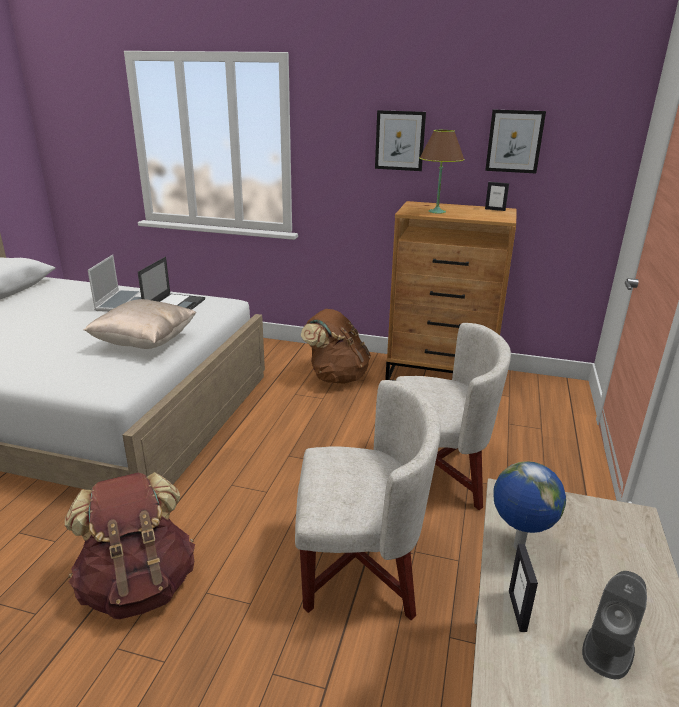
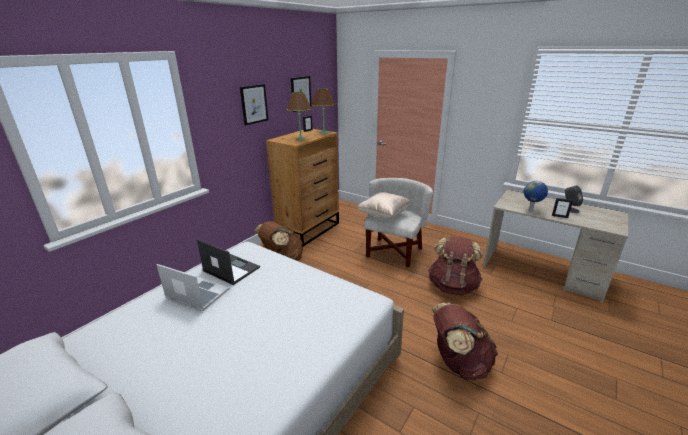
camera: 70 degrees left, 0 degrees up
beige pillow [83,299,197,349] -> beige pillow moved to [357,192,413,219]
white armchair [295,380,441,620] -> brown backpack [428,236,483,296]
none -> brown table lamp [311,89,335,134]

